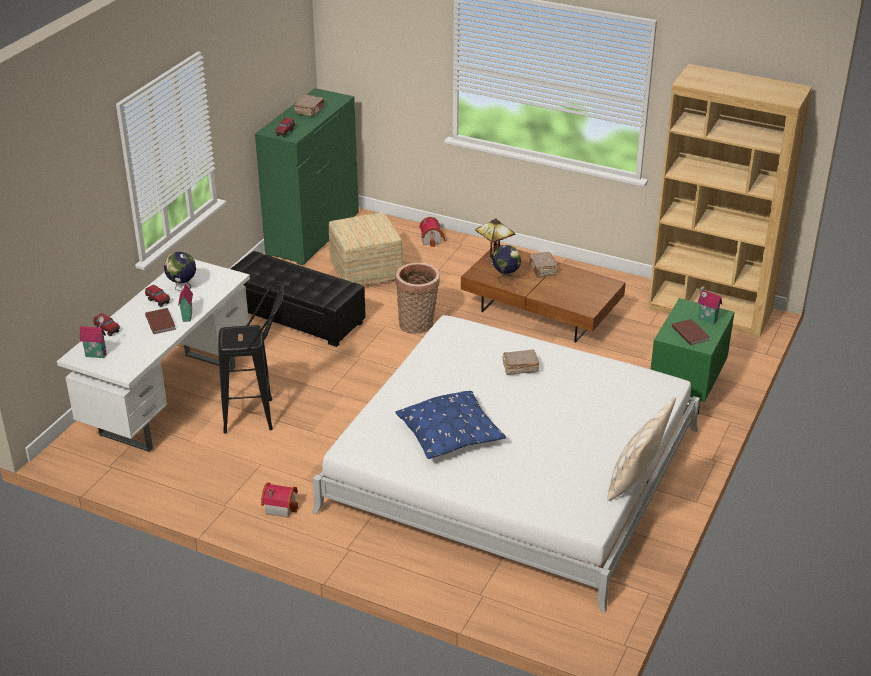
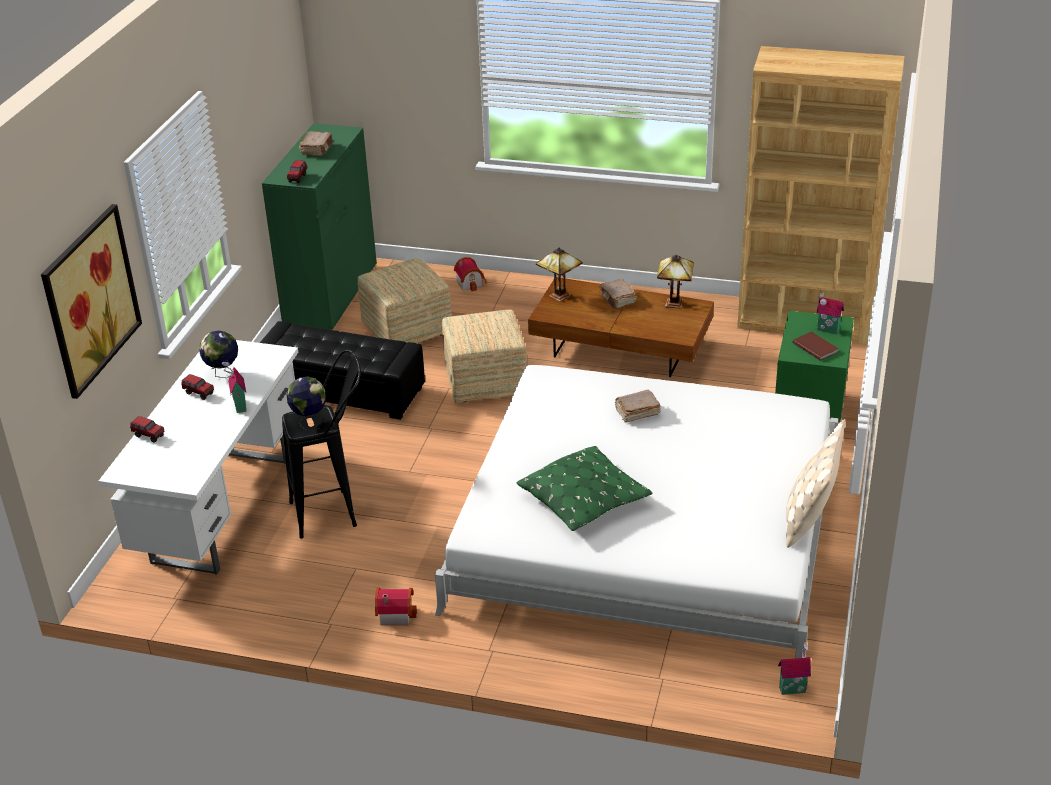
camera: 10 degrees left, 0 degrees up
toy house [80,316,107,358] -> toy house moved to [778,642,811,695]
brown book [145,308,176,334] -> none
basket [395,263,440,334] -> ottoman [442,310,527,403]
blue pillow [395,391,506,459] -> green pillow [517,446,652,531]
globe [492,245,521,285] -> globe moved to [287,377,326,431]
none -> picture [41,204,142,399]
none -> table lamp [657,255,694,309]

